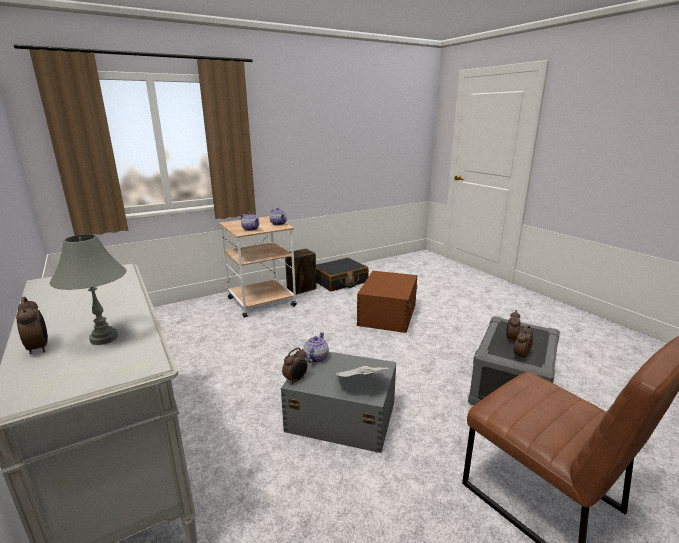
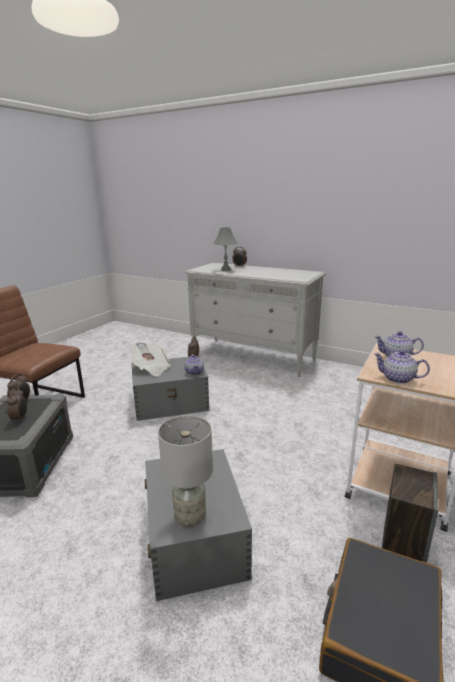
camera: 150 degrees right, 0 degrees up
brown storage box [357,271,418,333] -> grey storage box [145,449,252,601]
none -> grey table lamp [158,415,213,528]

